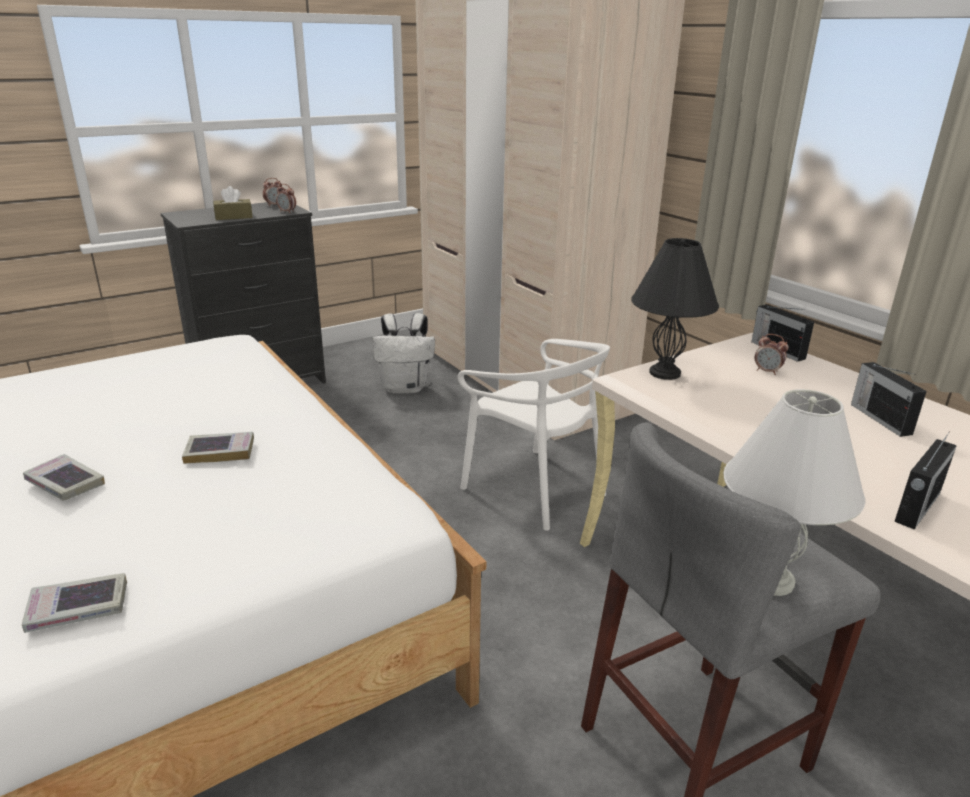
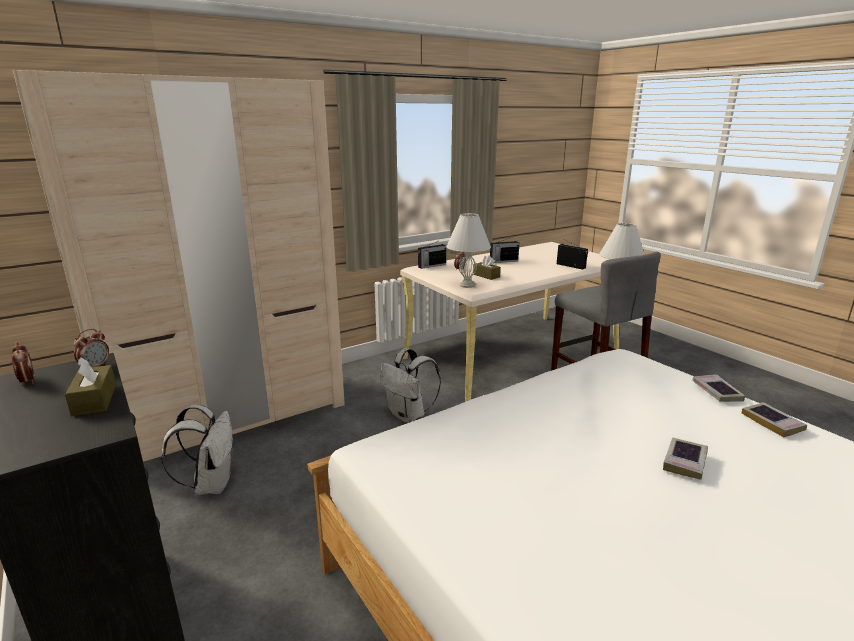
camera: 90 degrees left, 5 degrees down
book [182,432,254,464] -> book moved to [692,374,745,402]
white chair [457,339,610,531] -> white backpack [380,348,441,423]
black table lamp [631,238,719,380] -> white table lamp [446,213,491,288]
none -> brown tissue box [473,255,501,280]

